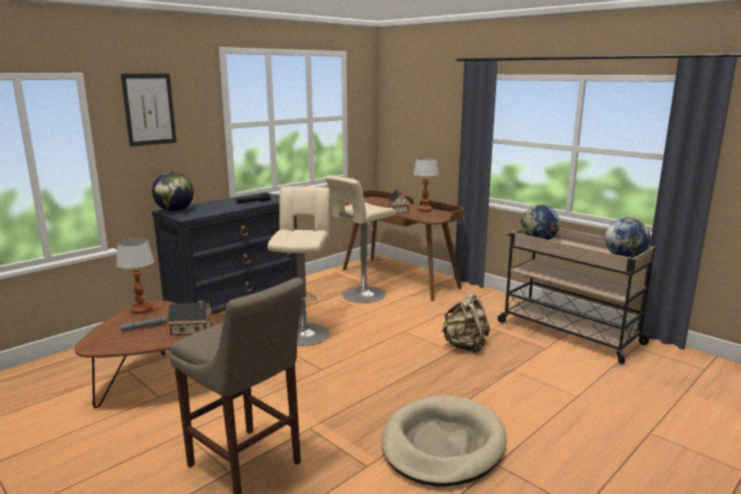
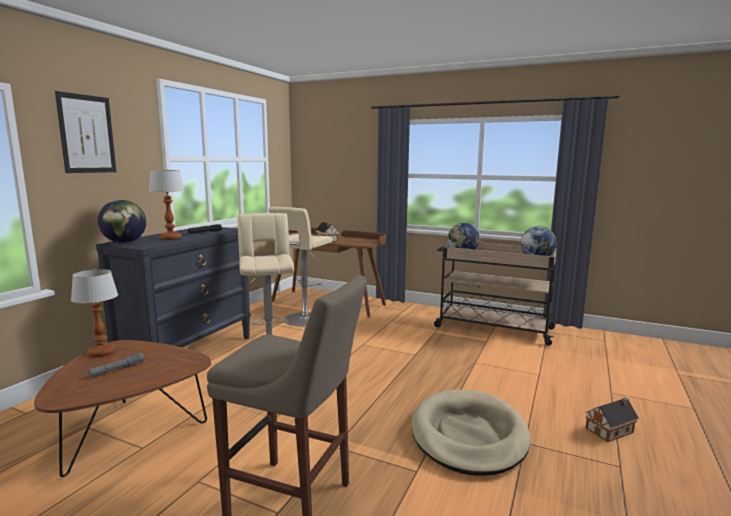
camera: 20 degrees left, 5 degrees down
toy house [168,301,212,335] -> toy house moved to [585,397,639,442]
table lamp [413,157,439,212] -> table lamp moved to [149,170,185,240]
beige backpack [441,293,490,353] -> none

